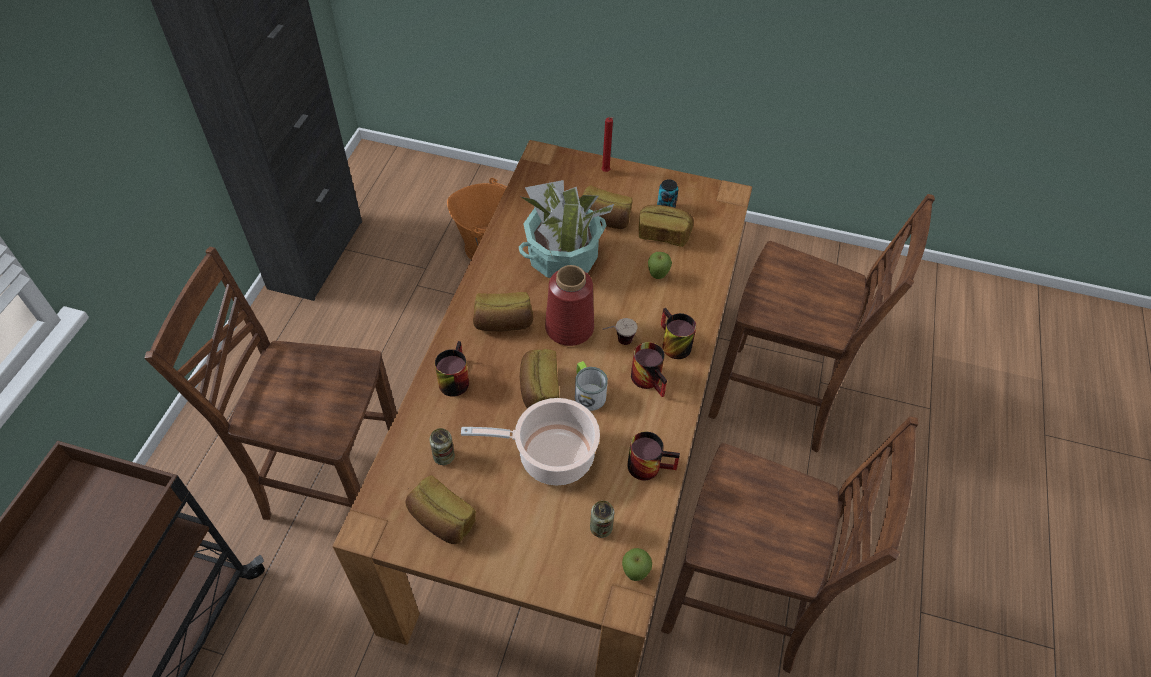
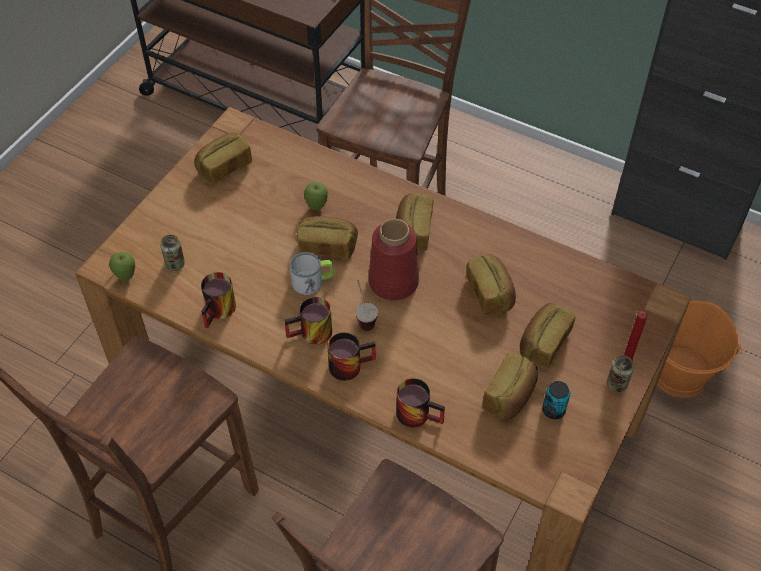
camera: 105 degrees right, 0 degrees up
can [430,428,455,465] -> can moved to [607,355,634,392]
mug [435,341,469,397] -> mug moved to [396,378,445,427]
cooking pot [461,398,600,485] -> none
potted plant [519,180,614,278] -> bread [467,254,516,316]
apple [648,252,672,279] -> apple moved to [304,182,328,211]

